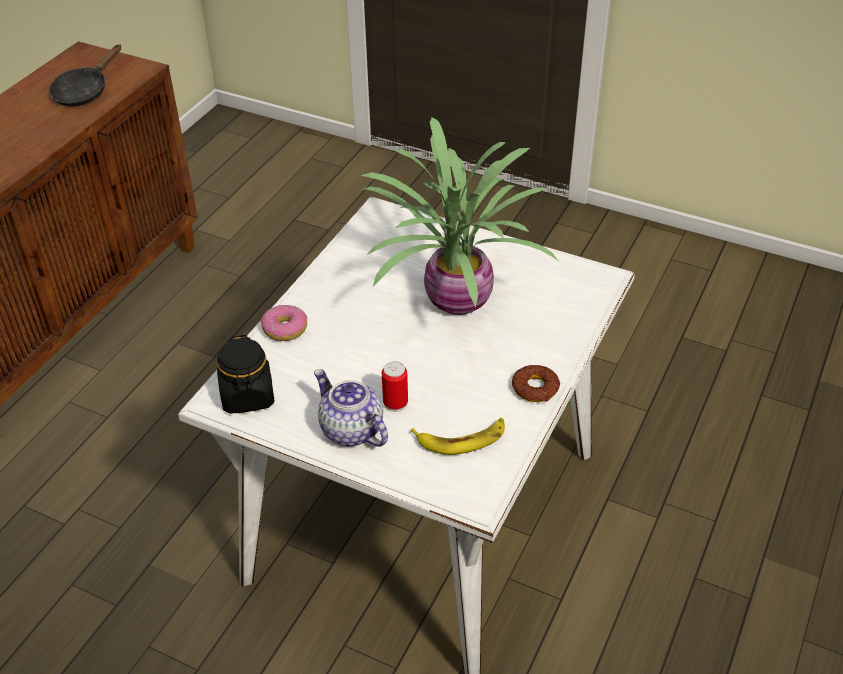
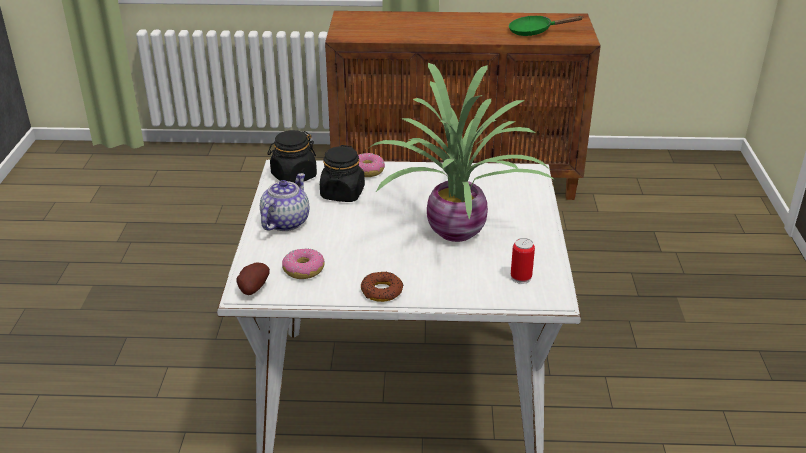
camera: 65 degrees right, 10 degrees down
black frying pan [49,44,121,106] -> green frying pan [509,16,582,36]
can [382,361,408,412] -> can moved to [511,238,535,284]
banana [411,418,505,455] -> donut [282,249,325,279]
none -> potato [236,262,270,295]
none -> black jar [320,145,365,202]

